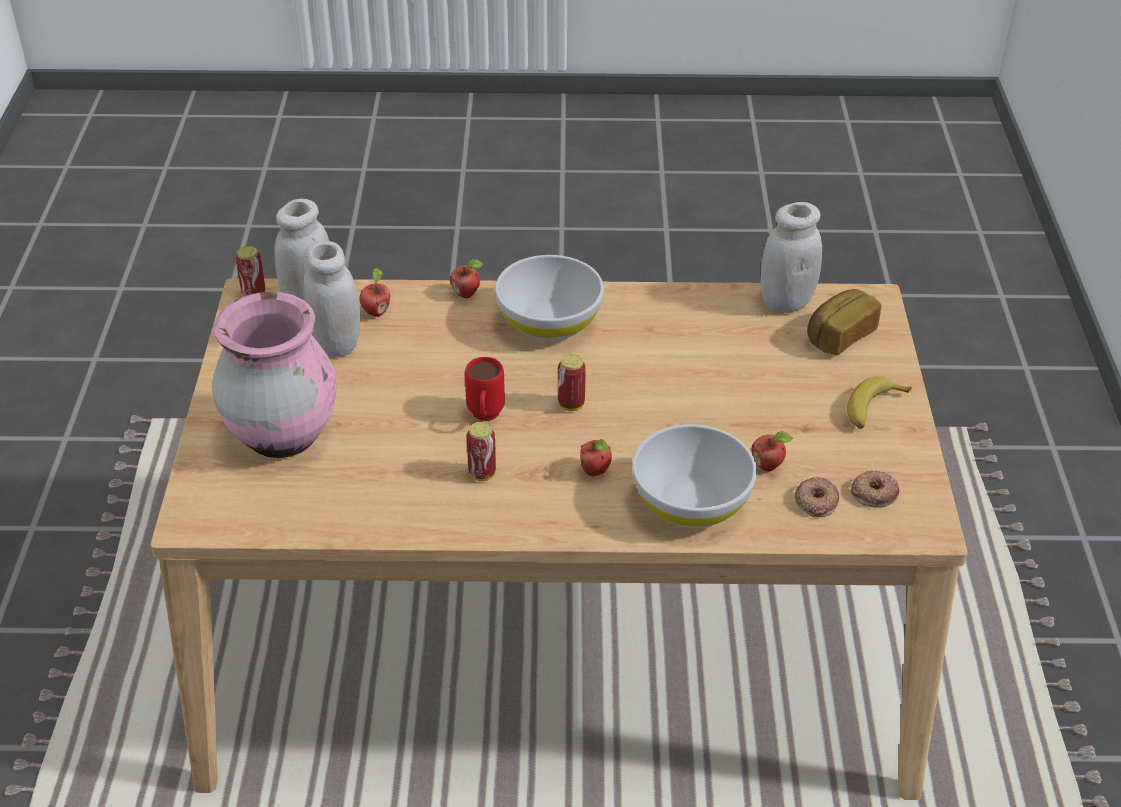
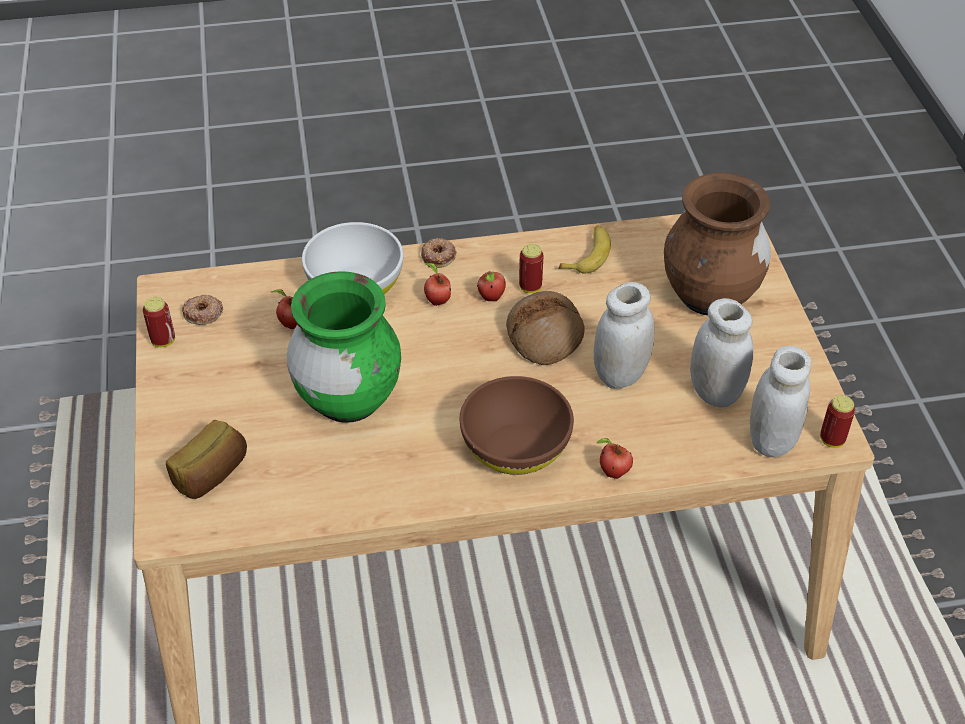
camera: 170 degrees right, 5 degrees up
pink vase [212,292,336,458] -> brown vase [664,172,771,315]
apple [359,268,390,317] -> apple moved to [477,271,506,301]
red mug [465,357,505,421] -> bread [506,291,585,365]
white bowl [495,255,604,341] -> brown bowl [460,376,574,475]
can [558,354,586,411] -> can moved to [143,297,175,347]
white jar [760,202,822,313] -> white jar moved to [593,282,654,389]
donut [795,477,839,517] -> donut moved to [421,238,456,268]
banana [847,376,912,429] -> banana moved to [558,226,611,273]
none -> green vase [287,271,401,423]

